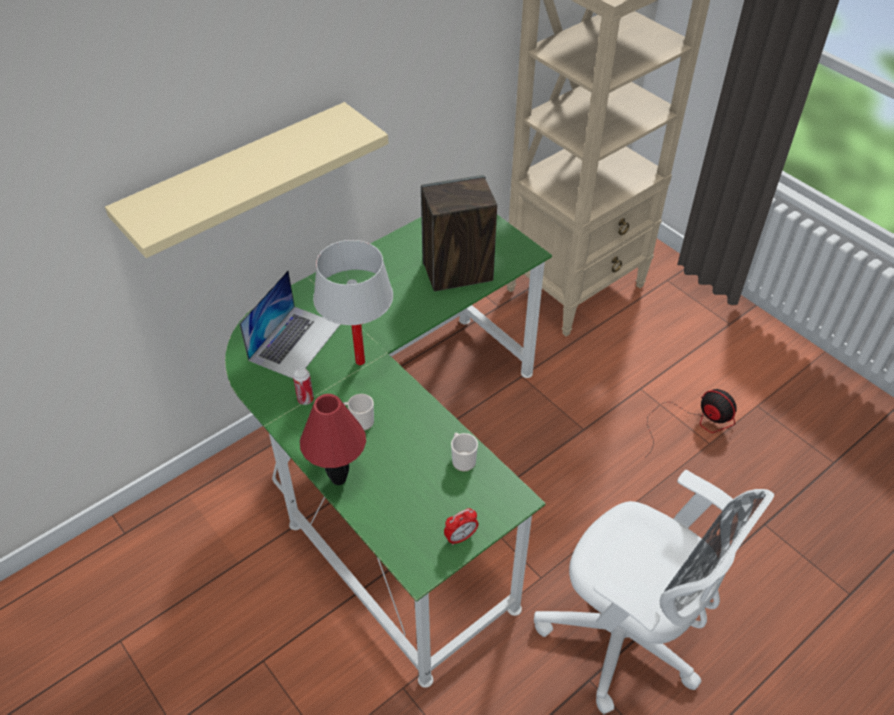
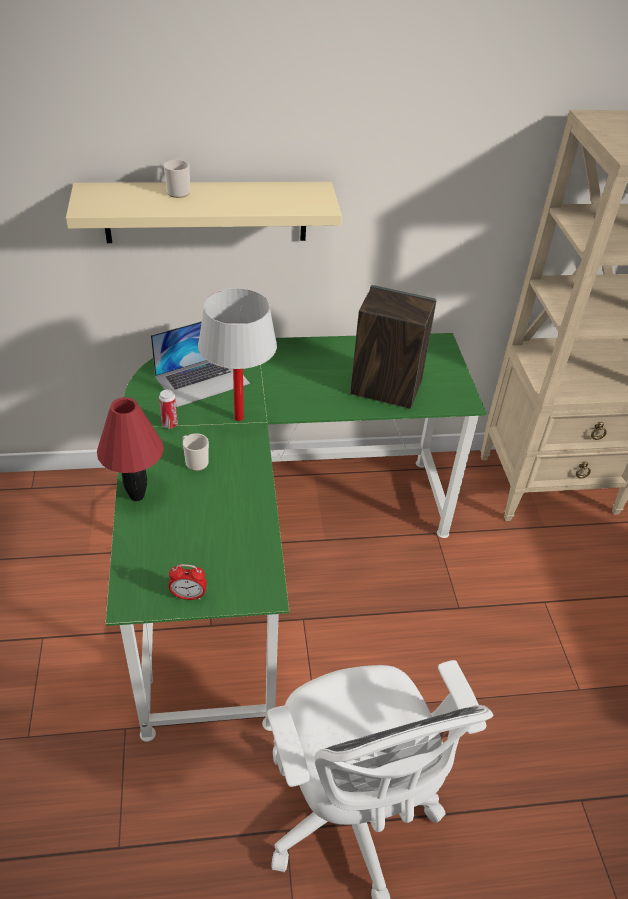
camera: 30 degrees right, 5 degrees down
mug [451,433,478,471] -> mug moved to [164,160,190,198]
fan [647,389,737,455] -> none

